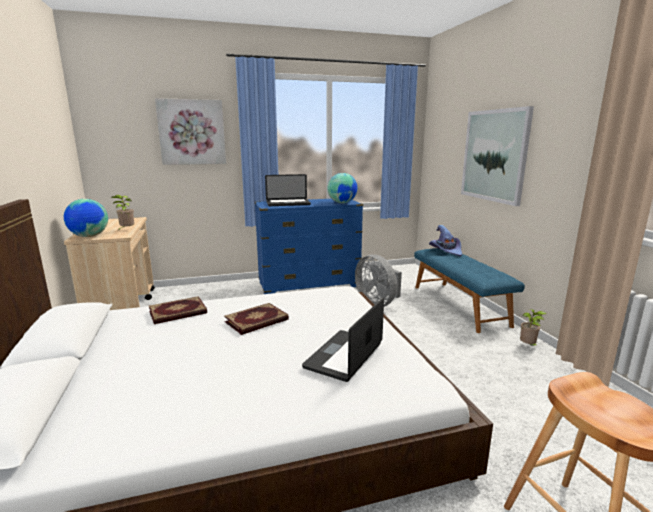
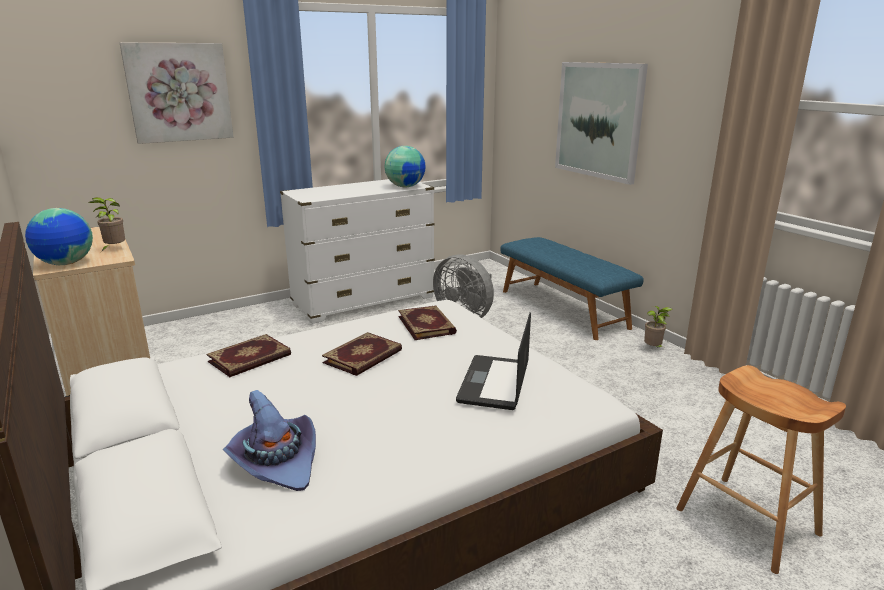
camera: 15 degrees left, 5 degrees up
blue dresser [255,199,363,294] -> white dresser [280,179,435,324]
laptop [265,174,311,206] -> none
purple hat [429,225,462,256] -> purple hat moved to [223,390,316,491]
none -> book [398,305,457,340]

